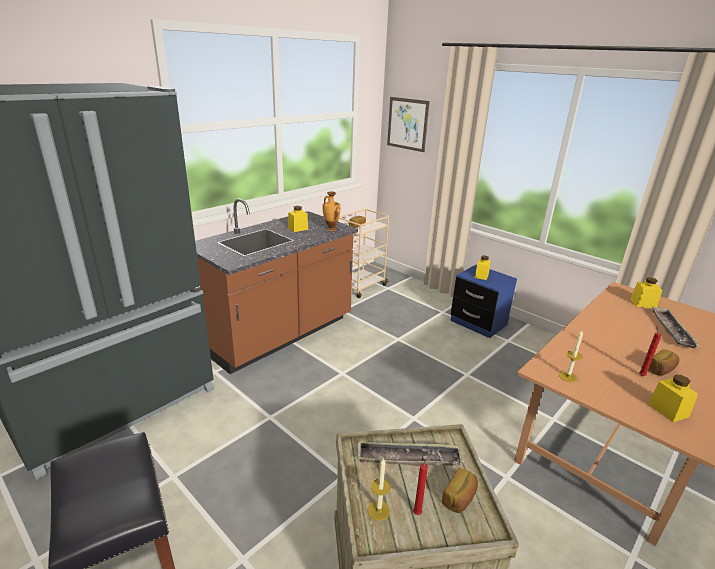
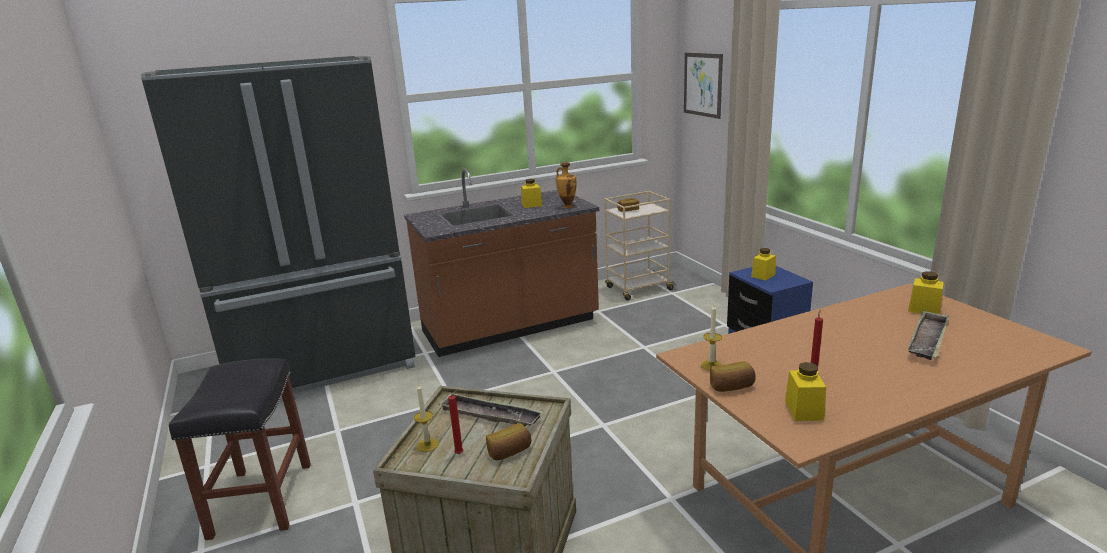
camera: 25 degrees right, 5 degrees down
bread [648,349,679,376] -> bread moved to [710,361,756,392]

